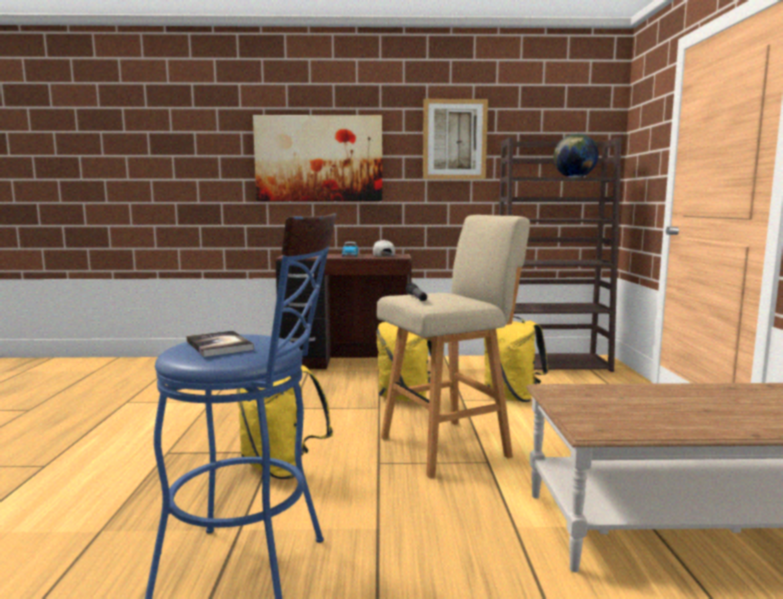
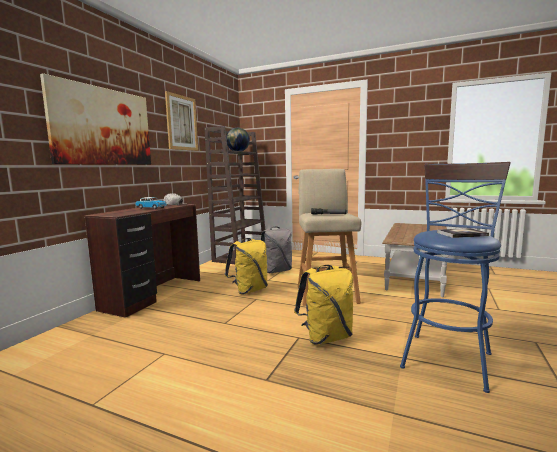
camera: 65 degrees left, 0 degrees up
yellow backpack [484,316,548,402] -> grey backpack [261,227,292,273]

